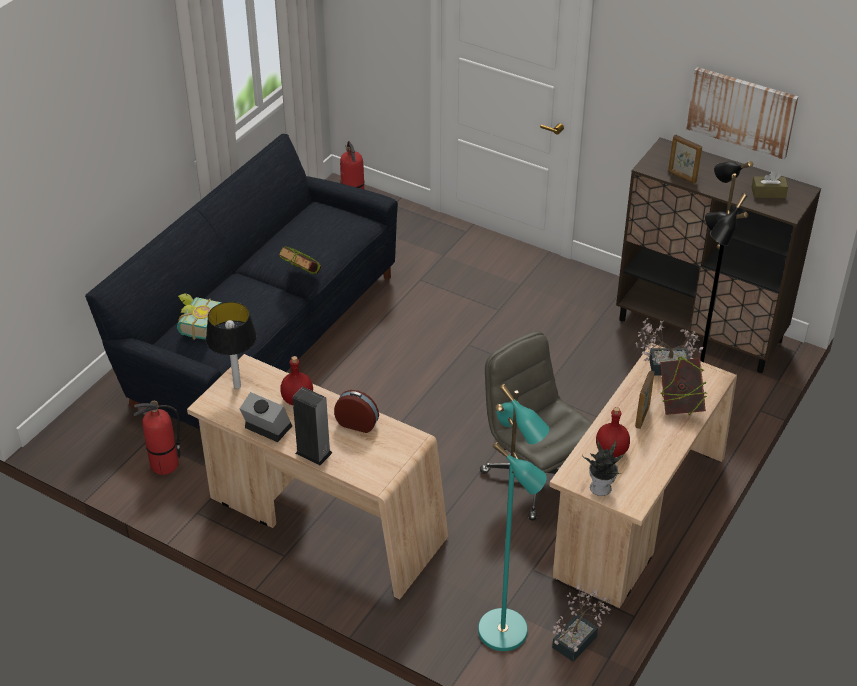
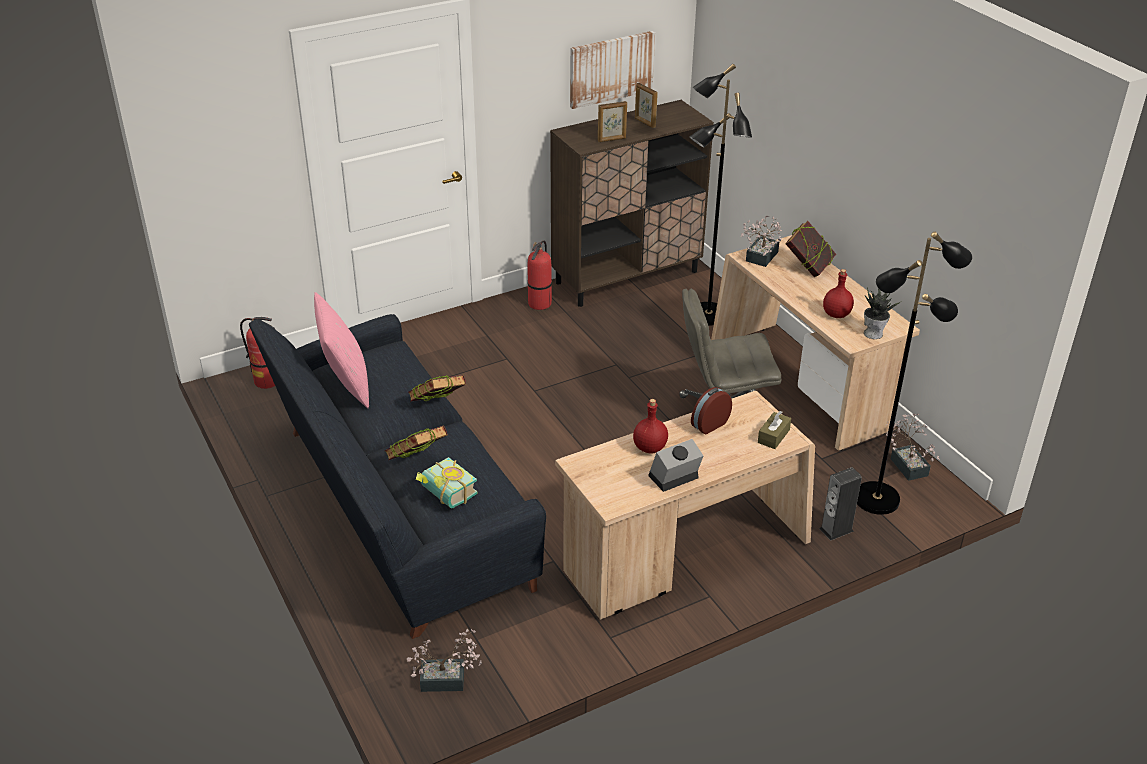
camera: 60 degrees left, 5 degrees down
fire extinguisher [134,401,181,475] -> fire extinguisher moved to [527,240,552,310]
table lamp [206,302,257,389] -> none
speaker [293,387,332,466] -> speaker moved to [819,467,862,540]
turquoise floor lamp [478,384,549,651] -> black floor lamp [857,232,972,515]
picture frame [635,371,655,429] -> picture frame moved to [635,83,658,128]
brown tissue box [751,171,788,198] -> brown tissue box moved to [758,411,791,449]
none -> pink pillow [314,292,369,408]
none -> book [385,425,448,460]
none -> potted plant [407,629,482,692]

